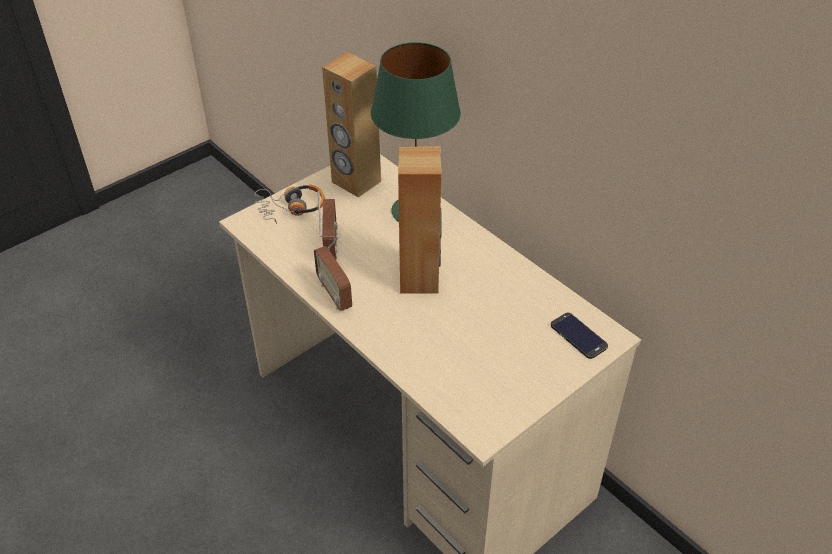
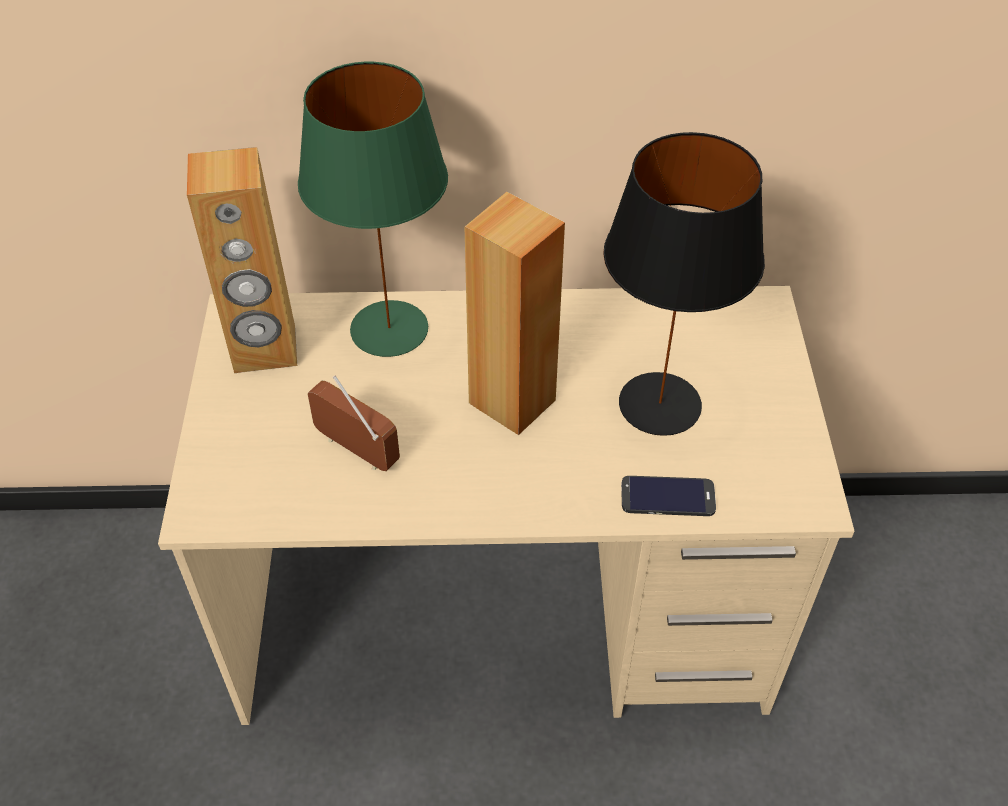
camera: 50 degrees left, 5 degrees up
headphones [255,185,325,224] -> none
radio [314,237,352,311] -> none
phone [551,313,608,359] -> phone moved to [621,476,716,516]
none -> black table lamp [603,132,765,436]

